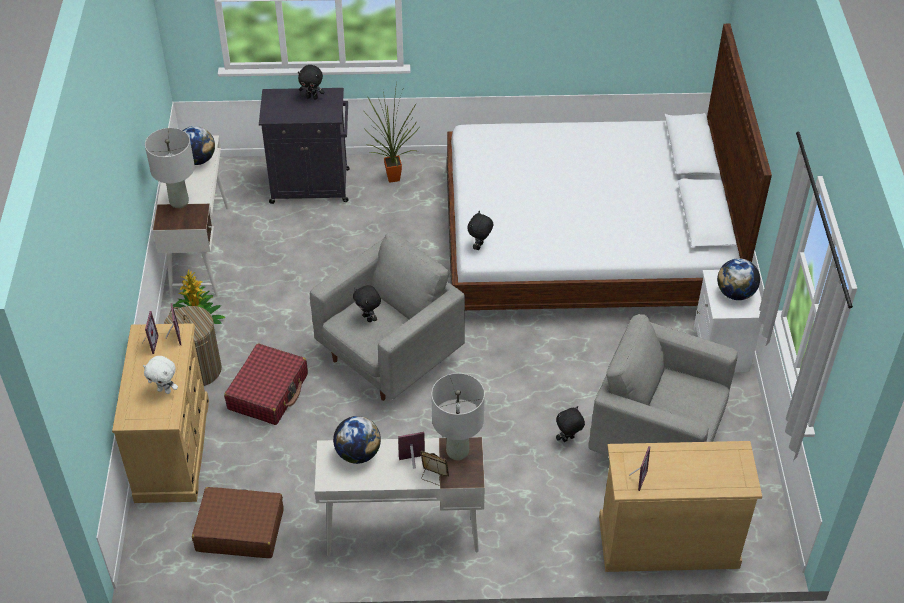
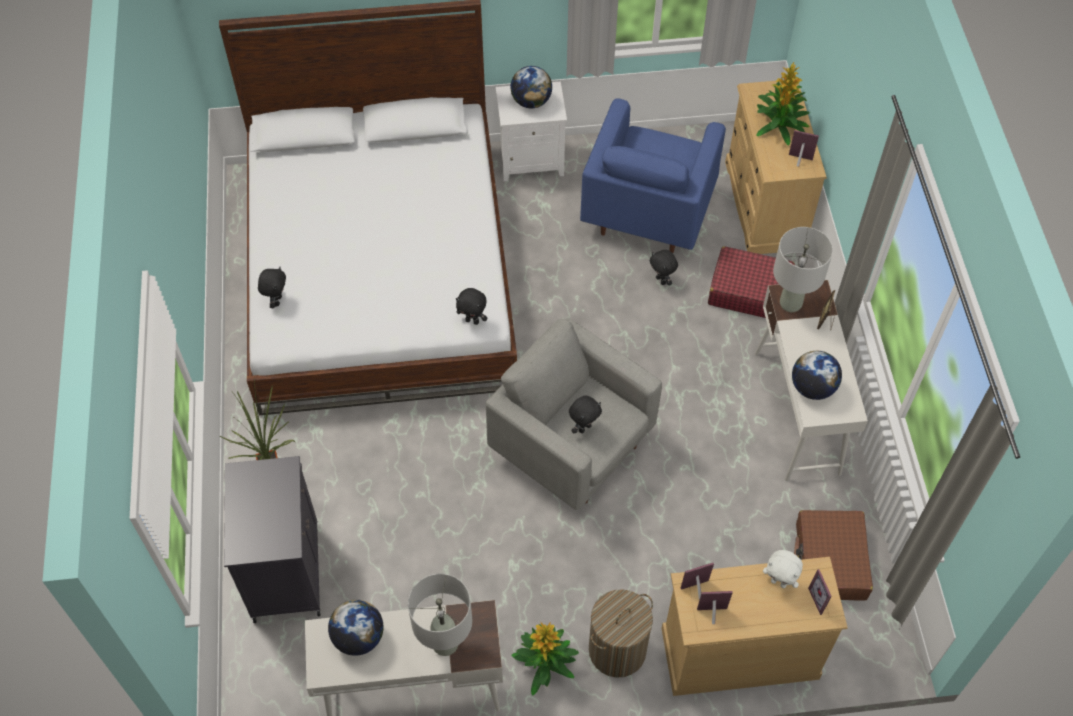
camera: 95 degrees left, 10 degrees up
white plush toy [143,356,178,394] -> white plush toy turned 105 degrees clockwise [763,550,803,588]
red suitcase [224,343,308,425] -> red suitcase moved to [708,246,795,318]
black plush toy [298,65,324,100] -> black plush toy moved to [258,267,286,308]
picture frame [398,432,425,469] -> picture frame moved to [808,569,832,615]
grey armchair [589,314,738,456] -> blue armchair [580,98,726,253]
none -> potted plant [756,62,810,146]

